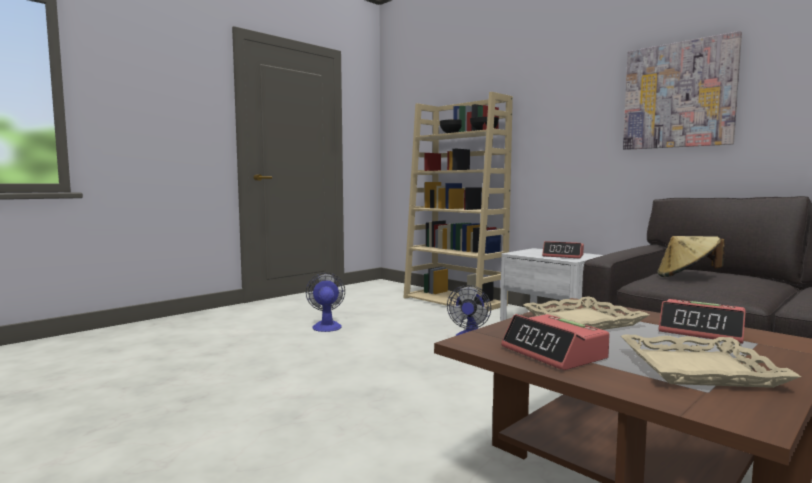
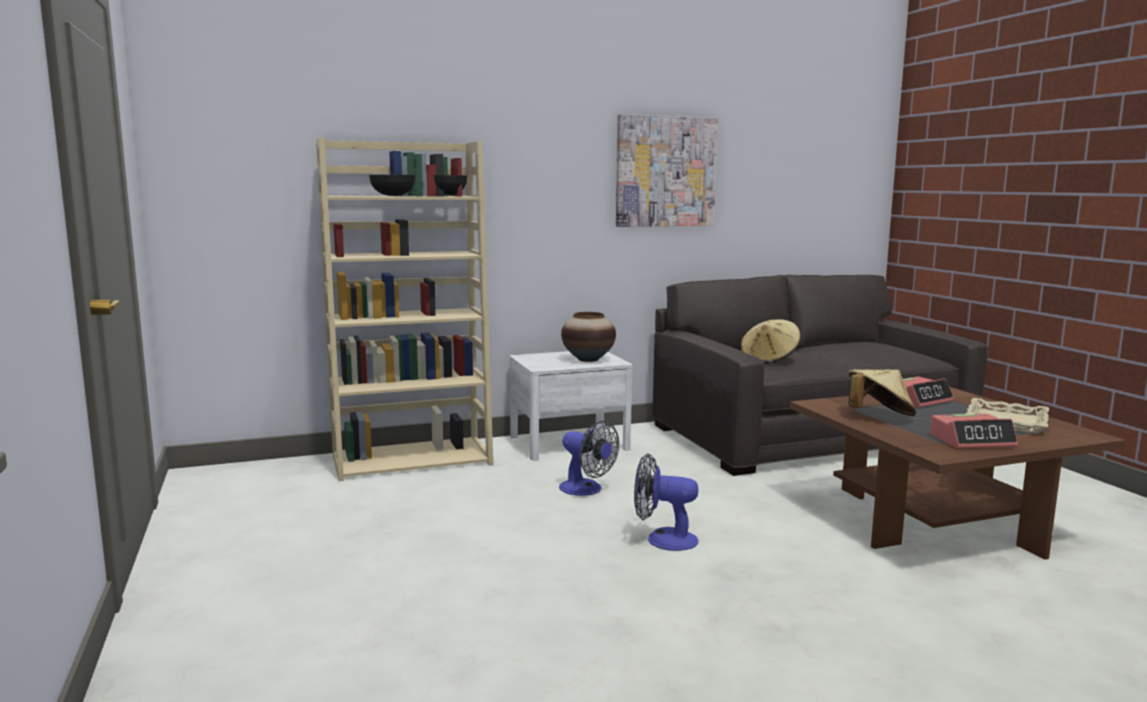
camera: 65 degrees left, 5 degrees up
fan [306,273,345,332] -> fan moved to [634,453,698,551]
beige tray [523,296,649,330] -> beige hat [848,370,916,416]
alarm clock [542,241,584,259] -> vase [561,312,616,362]

